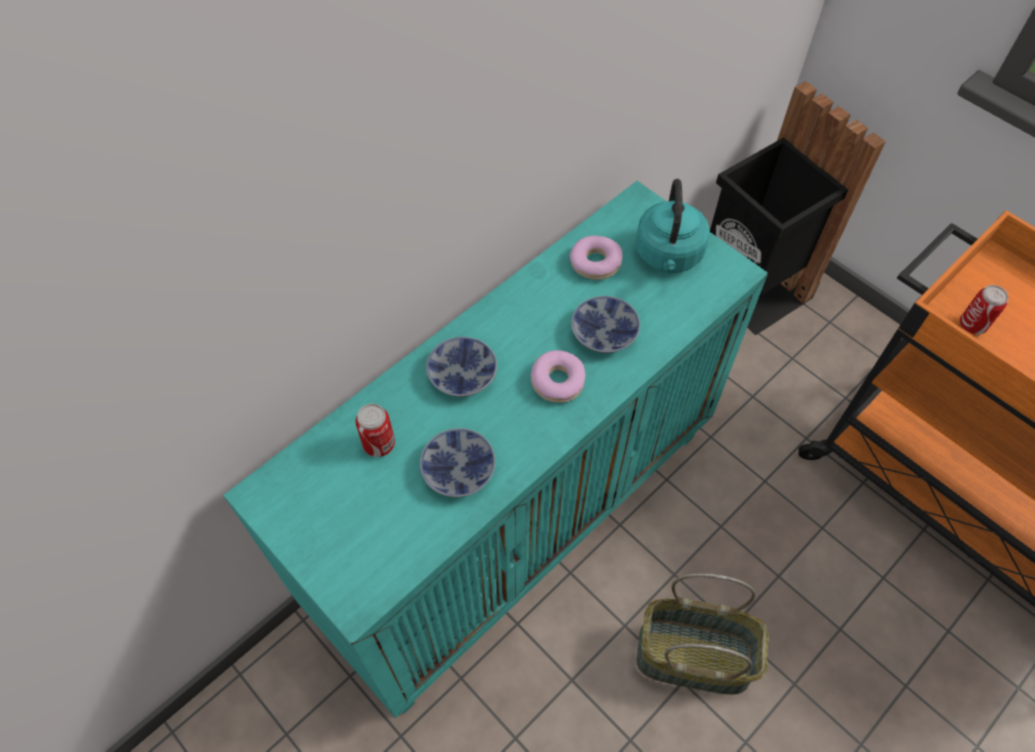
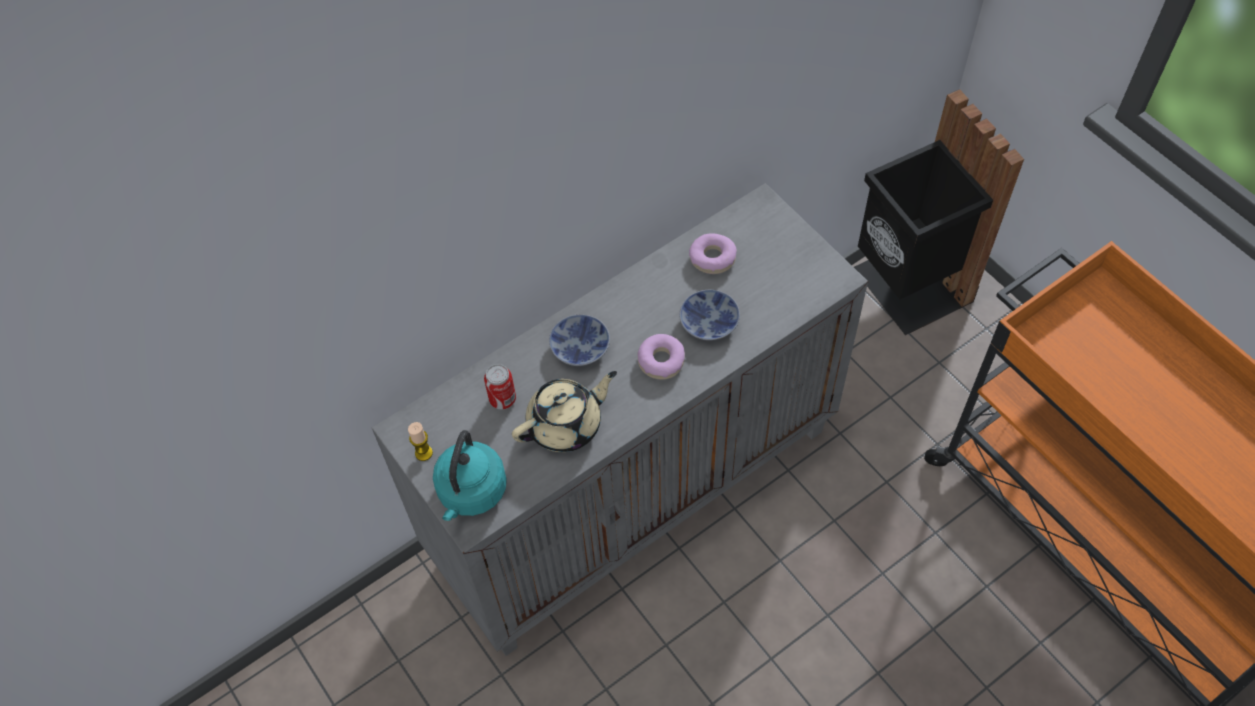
camera: 10 degrees right, 0 degrees up
turquoise cabinet [223,181,768,718] -> grey cabinet [372,183,868,656]
bowl [420,428,495,497] -> beige teapot [512,371,617,452]
turquoise kettle [635,179,710,273] -> turquoise kettle moved to [433,430,507,521]
basket [636,573,769,695] -> none
can [960,285,1008,335] -> none
none -> candle [408,422,433,461]

